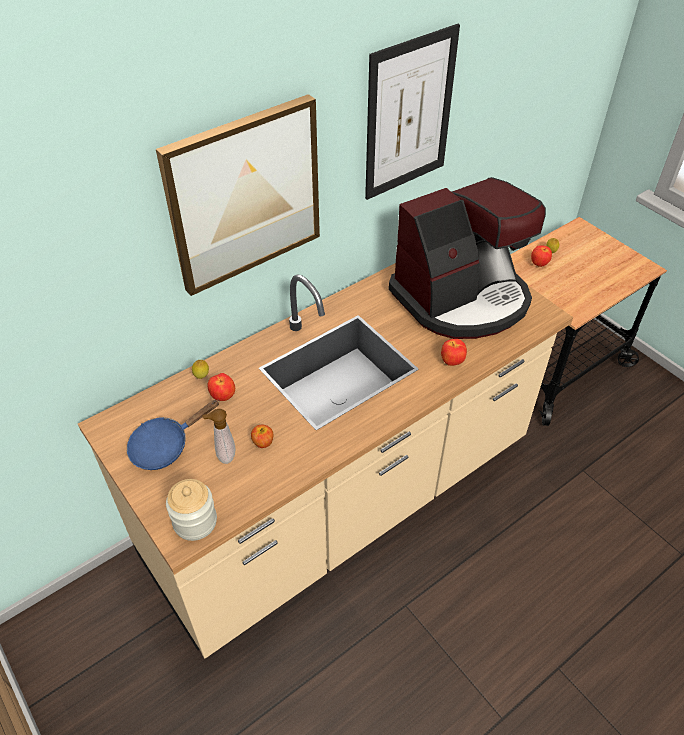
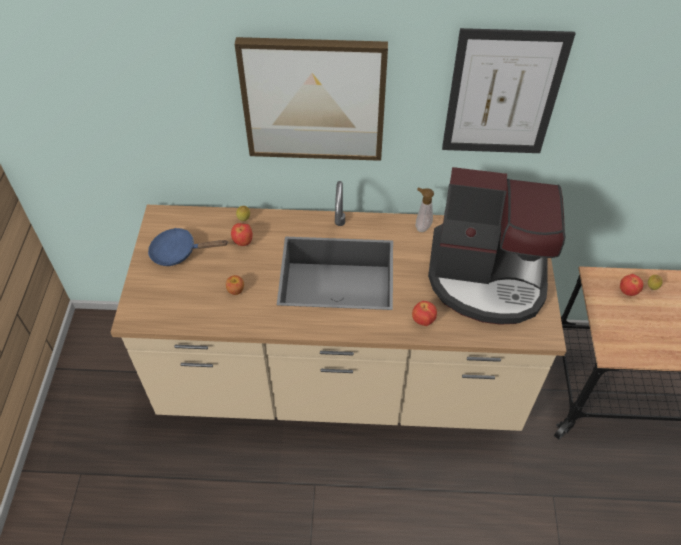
camera: 40 degrees right, 5 degrees up
jar [166,479,217,541] -> none
soap dispenser [202,409,236,464] -> soap dispenser moved to [415,187,434,232]

